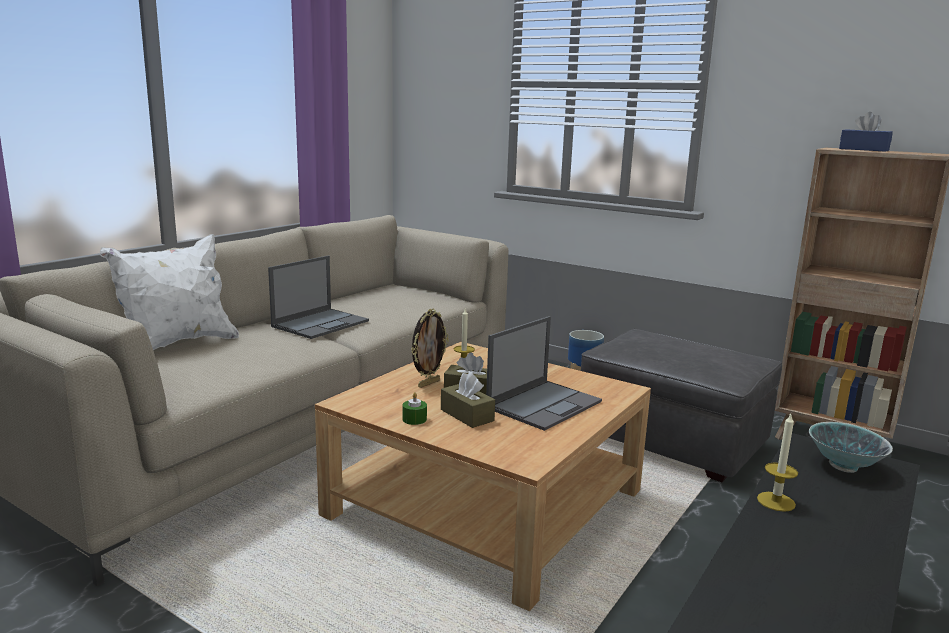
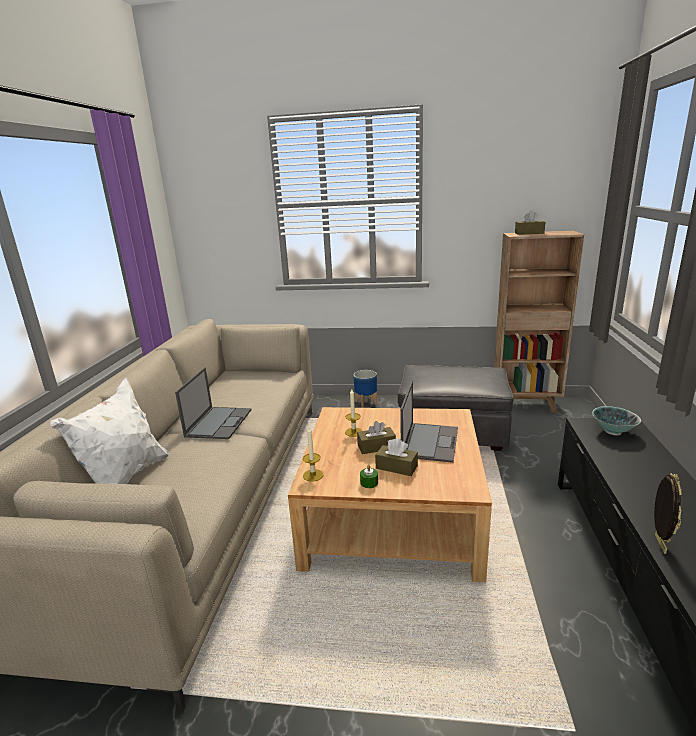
camera: 25 degrees left, 5 degrees up
picture frame [411,309,449,388] -> picture frame moved to [654,473,682,554]
candle [757,414,798,512] -> candle moved to [303,427,324,482]
blue tissue box [839,112,893,152] -> brown tissue box [515,210,545,235]

